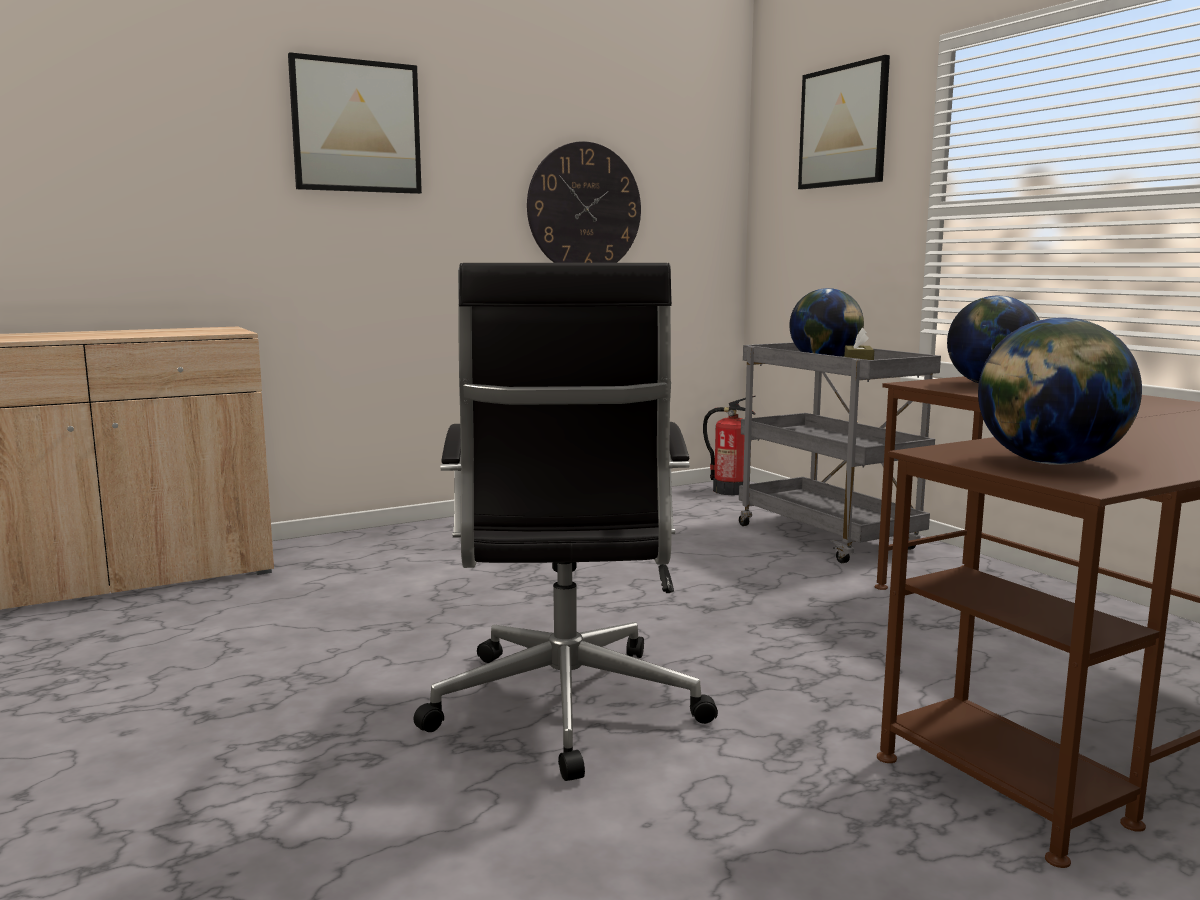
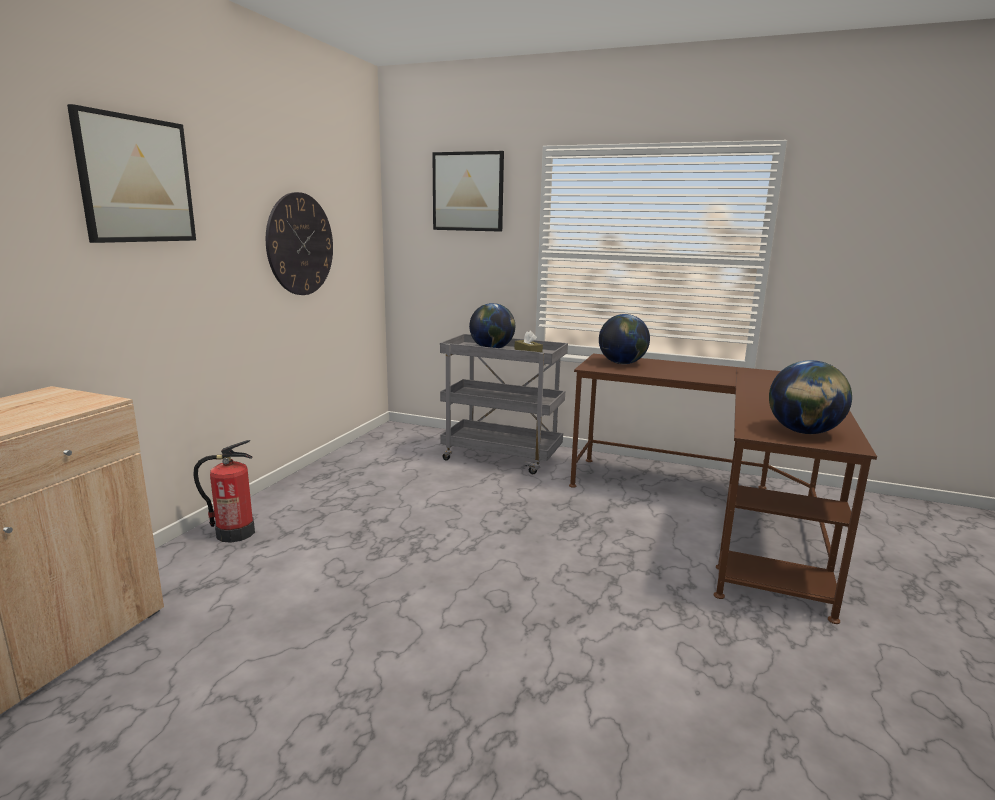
camera: 40 degrees left, 5 degrees up
black office chair [413,263,718,781] -> none
fire extinguisher [703,396,755,495] -> fire extinguisher moved to [193,440,255,543]

